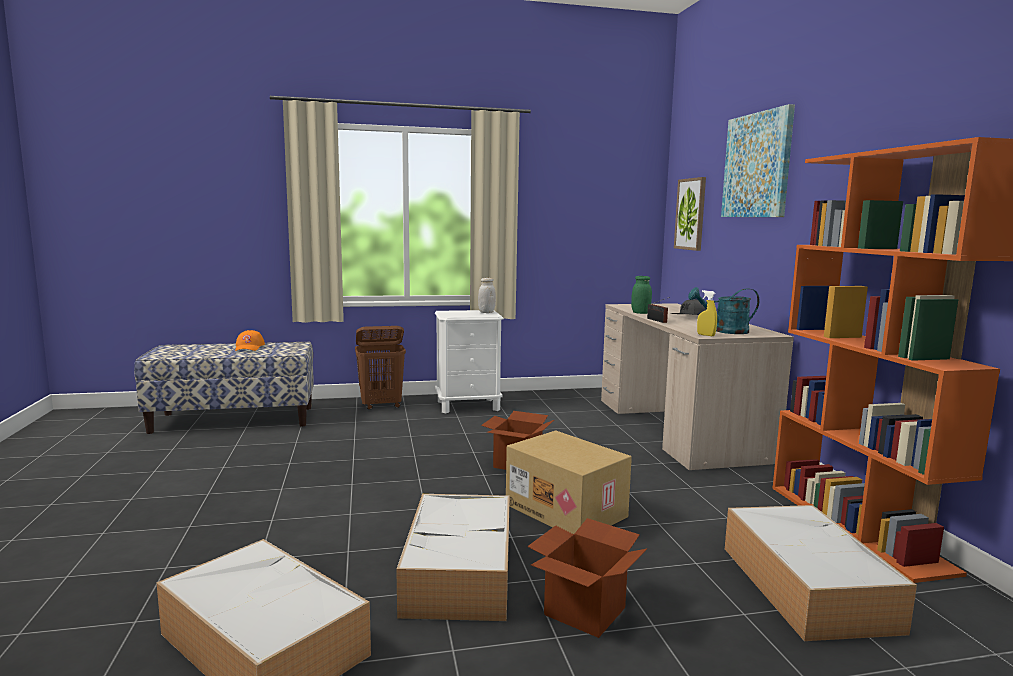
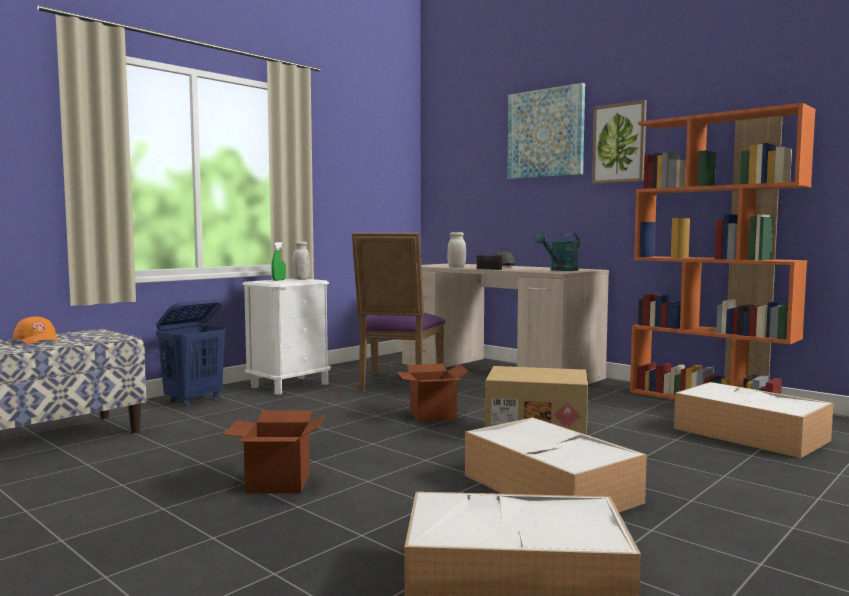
camera: 35 degrees left, 5 degrees down
brown laundry basket [355,326,406,410] -> blue laundry basket [156,299,226,406]
cardboard box [527,518,647,638] -> cardboard box moved to [223,411,326,494]
green jar [631,276,652,314] -> white jar [447,232,466,268]
picture [674,177,706,251] -> picture moved to [592,100,647,184]
yellow spray bottle [697,290,717,336] -> none
none -> green spray bottle [271,242,286,281]
none -> purple chair [352,233,445,391]

